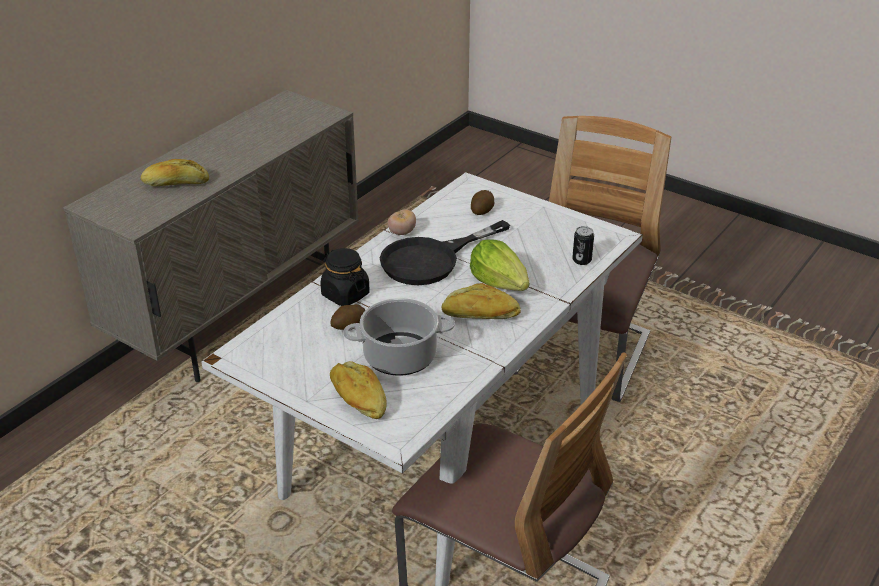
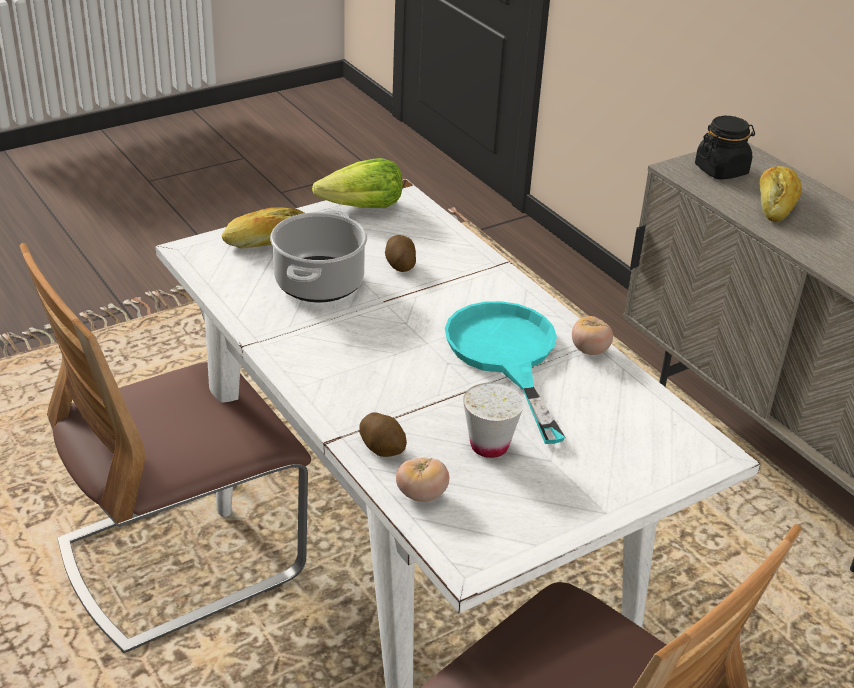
camera: 110 degrees right, 0 degrees up
black jar [320,248,370,306] -> black jar moved to [695,116,755,180]
black frying pan [380,220,510,285] -> turquoise frying pan [445,301,565,444]
bread [441,283,521,319] -> none
lettuce [470,239,529,291] -> lettuce moved to [312,158,402,208]
potato [471,190,494,215] -> potato moved to [359,412,407,457]
can [572,226,594,265] -> tomato [396,458,449,502]
none -> white cup [463,383,524,458]

